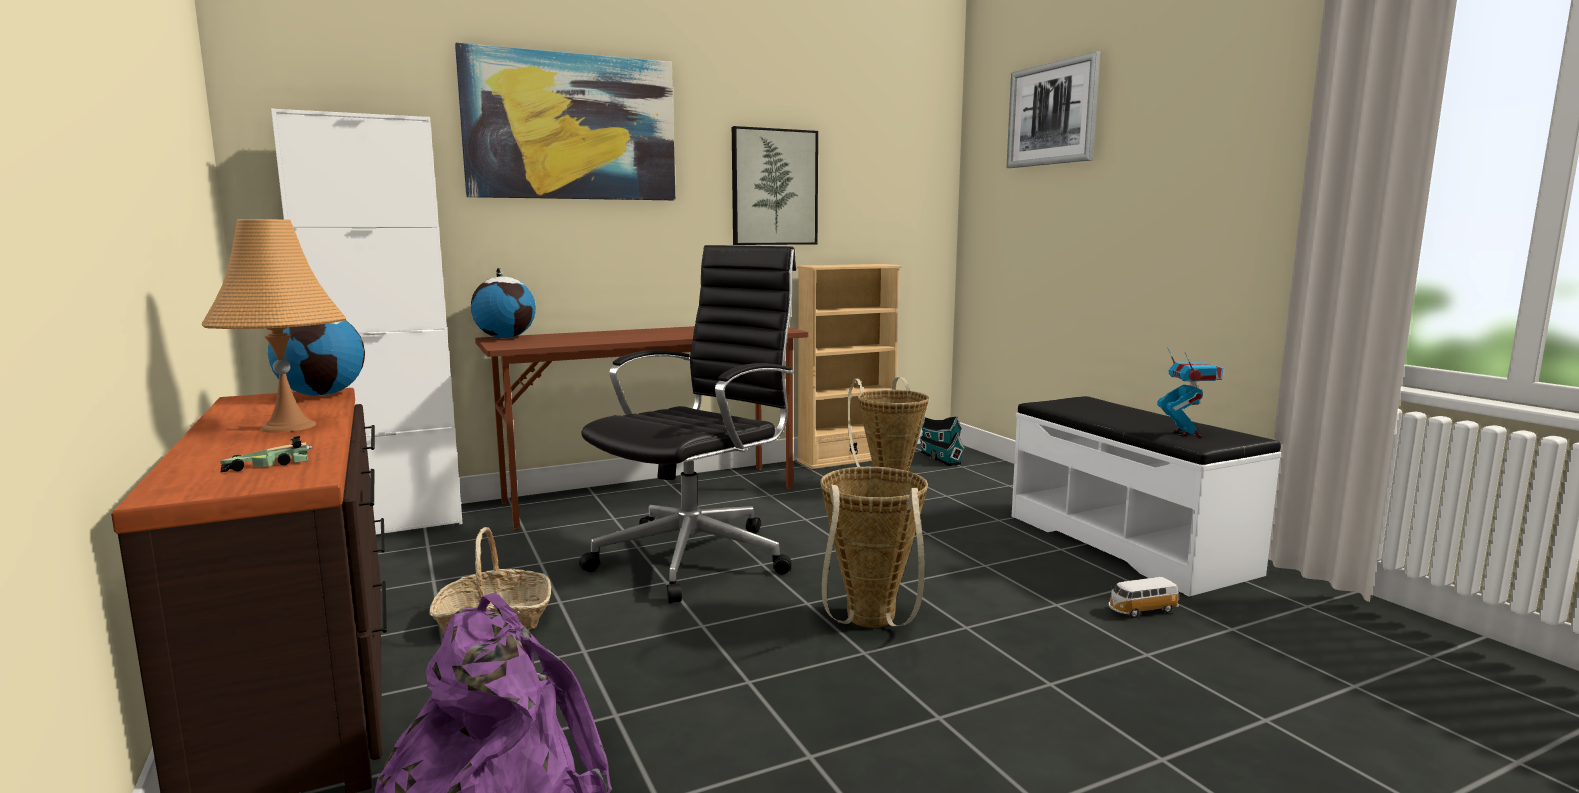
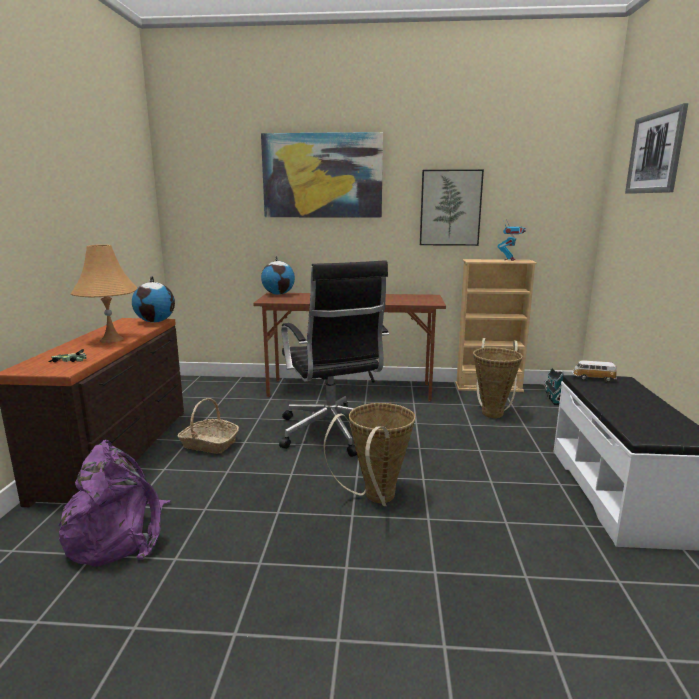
camera: 30 degrees right, 5 degrees up
white cabinet [271,109,463,534] -> none
black office chair [579,245,796,603] -> black office chair turned 90 degrees clockwise [279,260,389,457]
toy car [1109,577,1179,618] -> toy car moved to [572,361,617,382]
toy robot [1157,348,1223,437] -> toy robot moved to [498,220,526,261]

